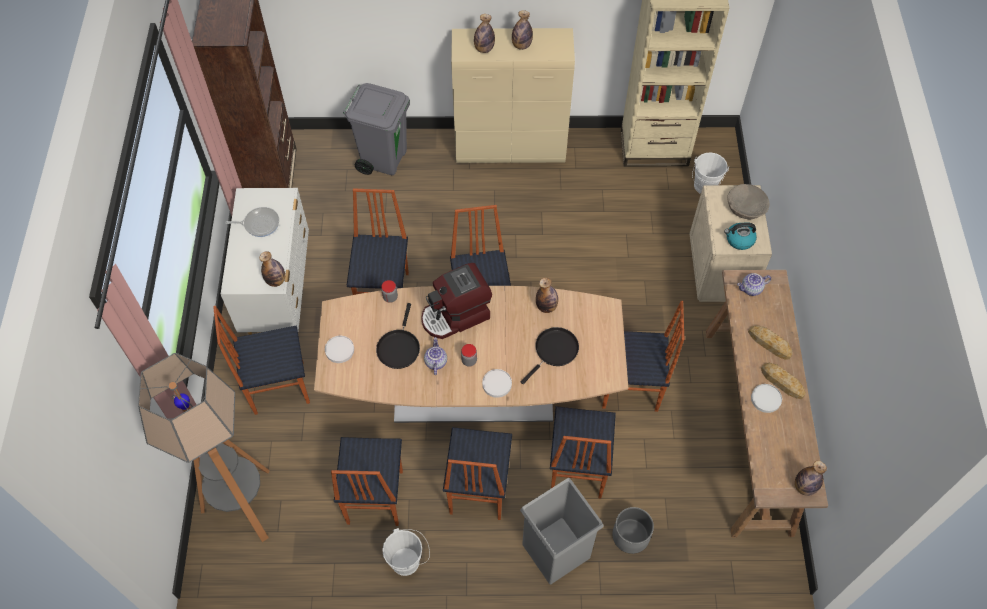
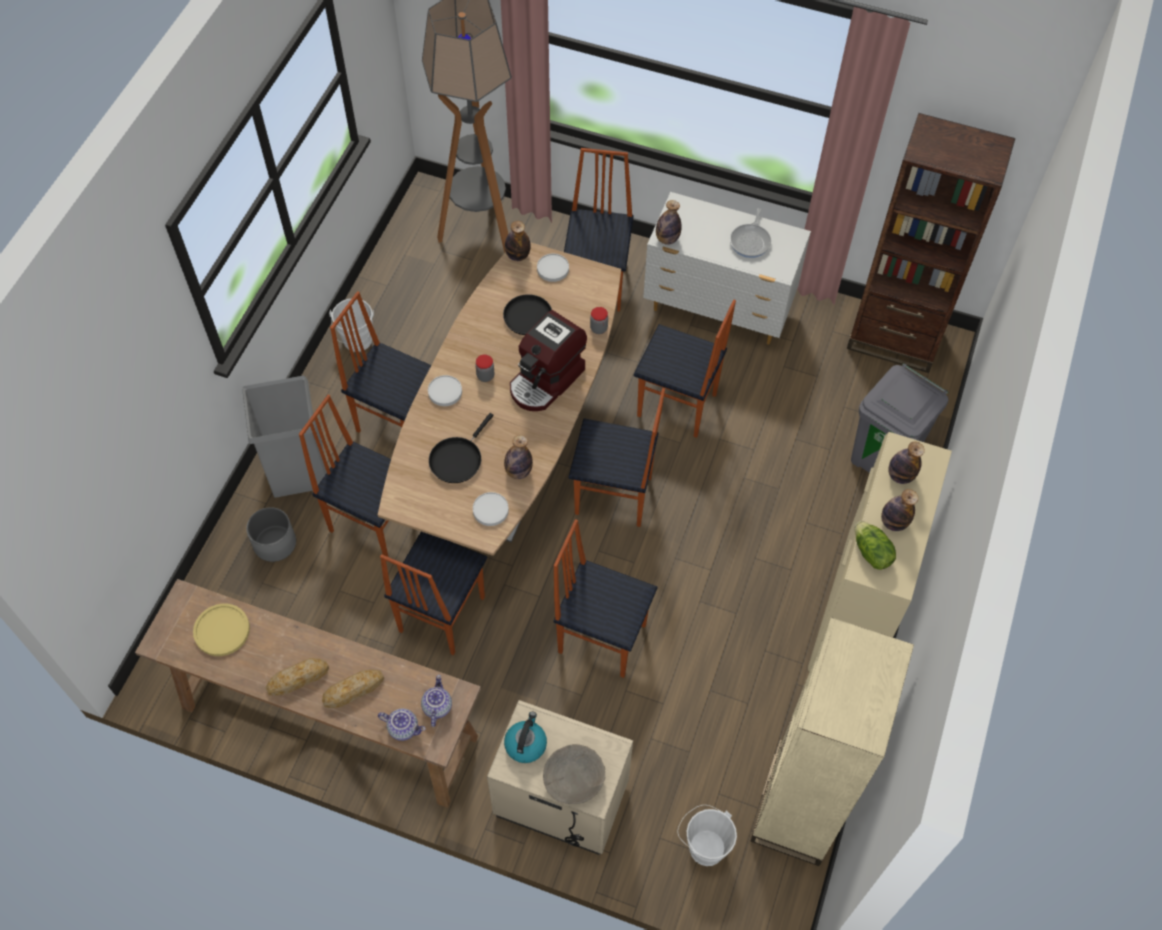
camera: 110 degrees right, 0 degrees up
chair [331,437,403,526] -> chair moved to [553,519,657,678]
coffee machine [421,263,492,339] -> coffee machine turned 135 degrees counterclockwise [510,310,587,411]
teapot [424,337,447,375] -> teapot moved to [378,709,426,741]
black frying pan [521,327,579,384] -> black frying pan turned 60 degrees clockwise [429,413,494,483]
white plate [751,384,782,413] -> white plate moved to [473,492,509,526]
bottle [795,461,827,496] -> bottle moved to [505,221,531,261]
none -> yellow plate [193,604,250,656]
none -> lettuce [855,521,896,570]

